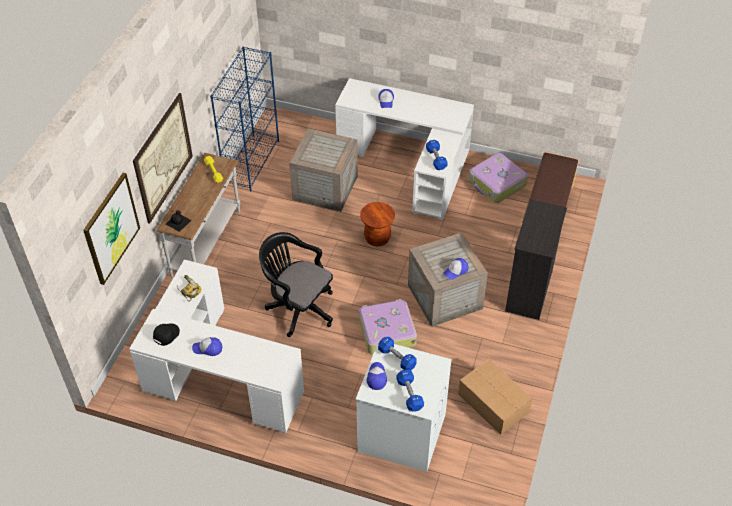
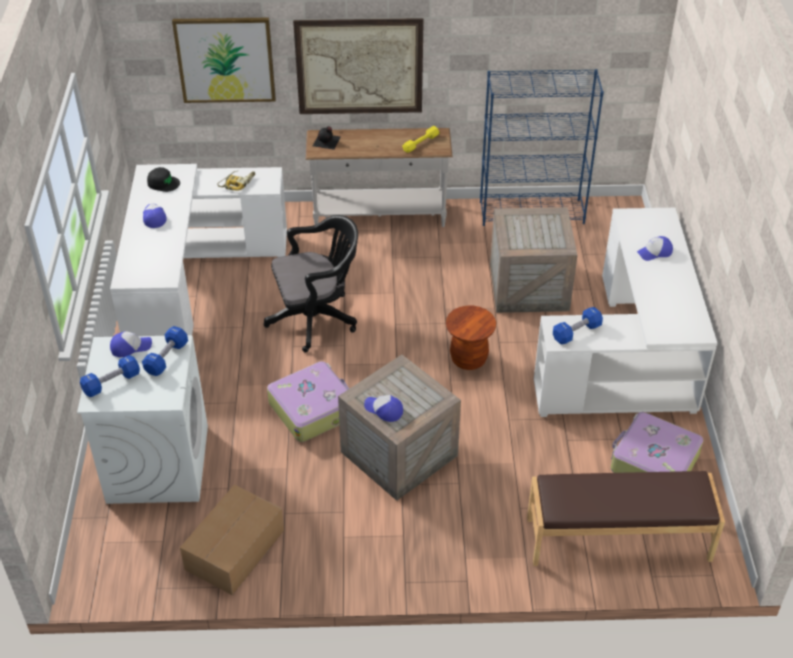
camera: 70 degrees right, 5 degrees down
black office chair [259,232,333,337] -> black office chair turned 60 degrees clockwise [264,215,358,352]
black dresser [505,199,567,320] -> none

